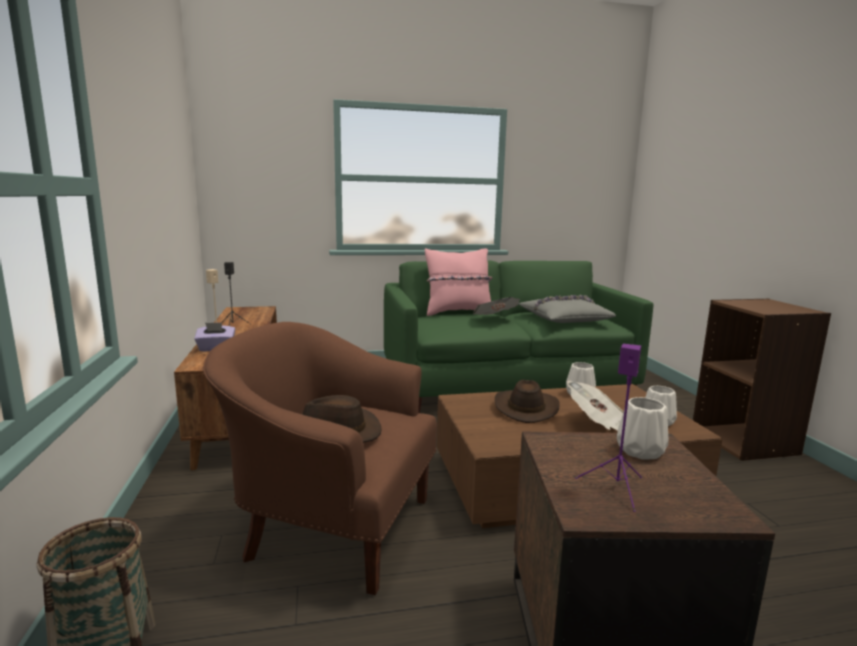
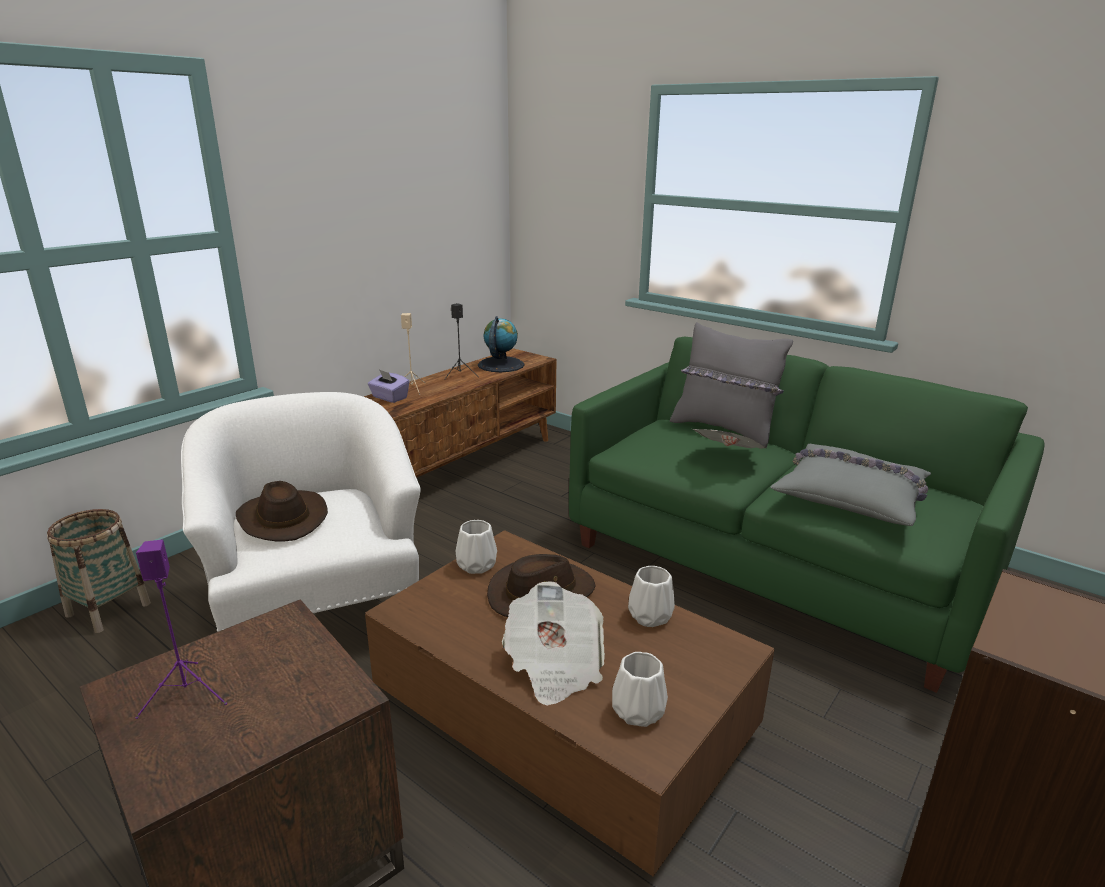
camera: 50 degrees right, 10 degrees up
brown armchair [203,322,437,595] -> white armchair [181,392,421,632]
pink pillow [425,248,492,316] -> grey pillow [670,322,793,448]
white vase [617,397,669,460] -> white vase moved to [456,520,497,574]
none -> globe [478,316,524,372]

